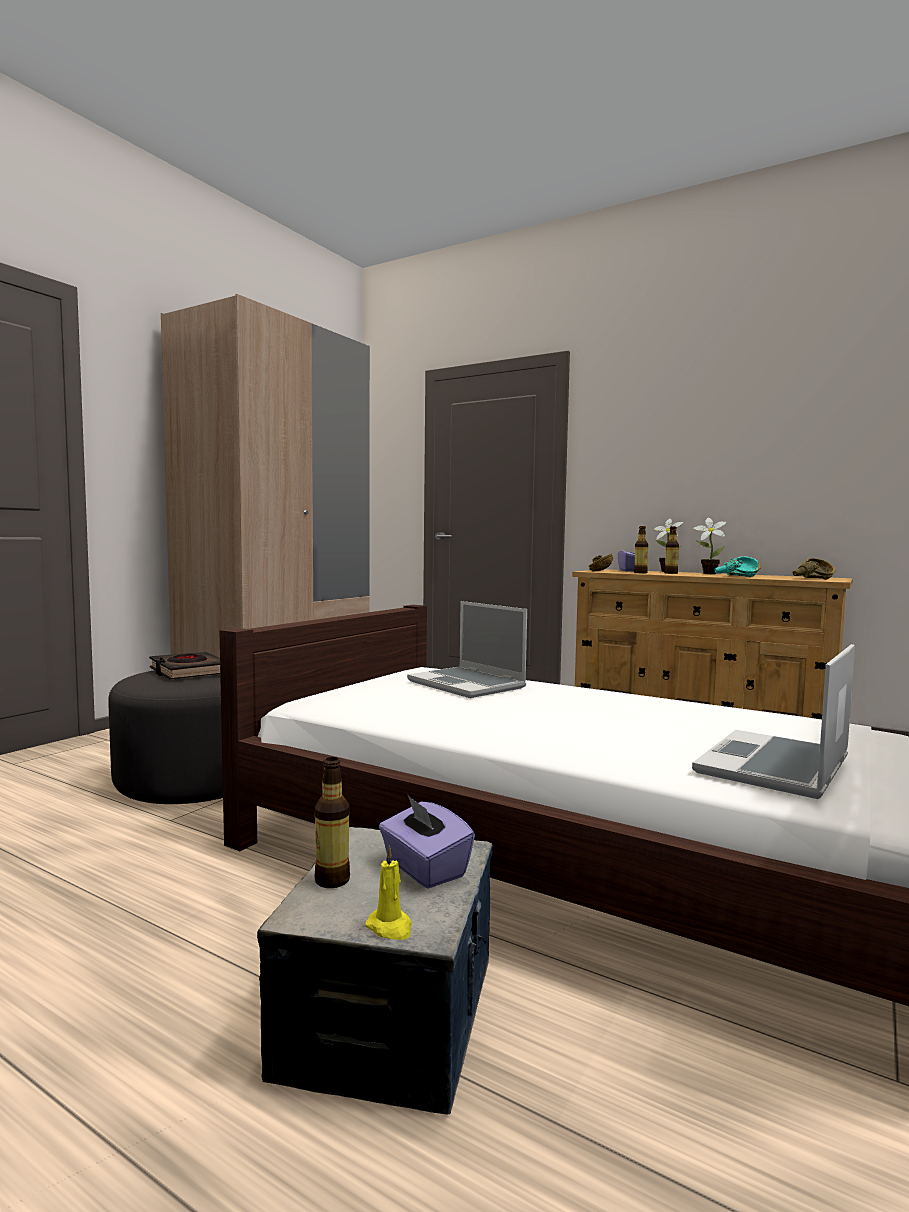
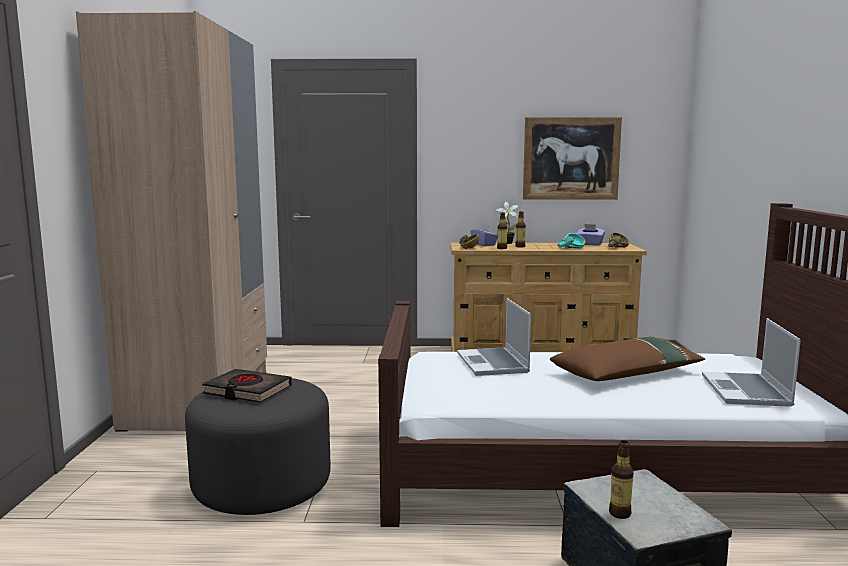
camera: 30 degrees left, 5 degrees up
yellow candle [365,846,412,940] -> none
purple tissue box [379,796,475,889] -> purple tissue box moved to [576,224,605,245]
laptop [407,601,527,698] -> laptop turned 60 degrees clockwise [457,298,531,376]
potted plant [693,518,726,574] -> none
none -> picture [523,117,622,200]
none -> brown pillow [550,337,705,381]

